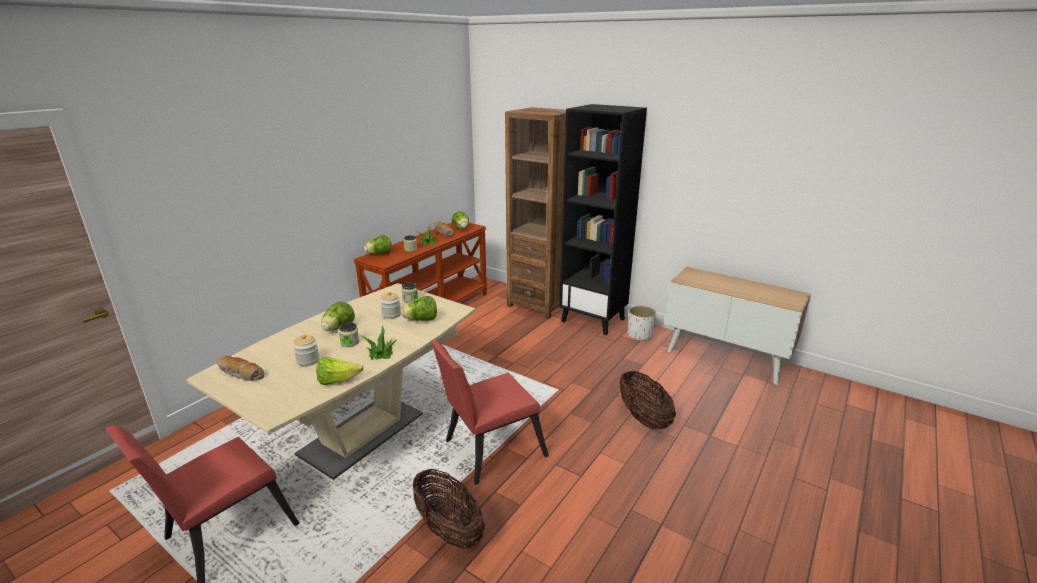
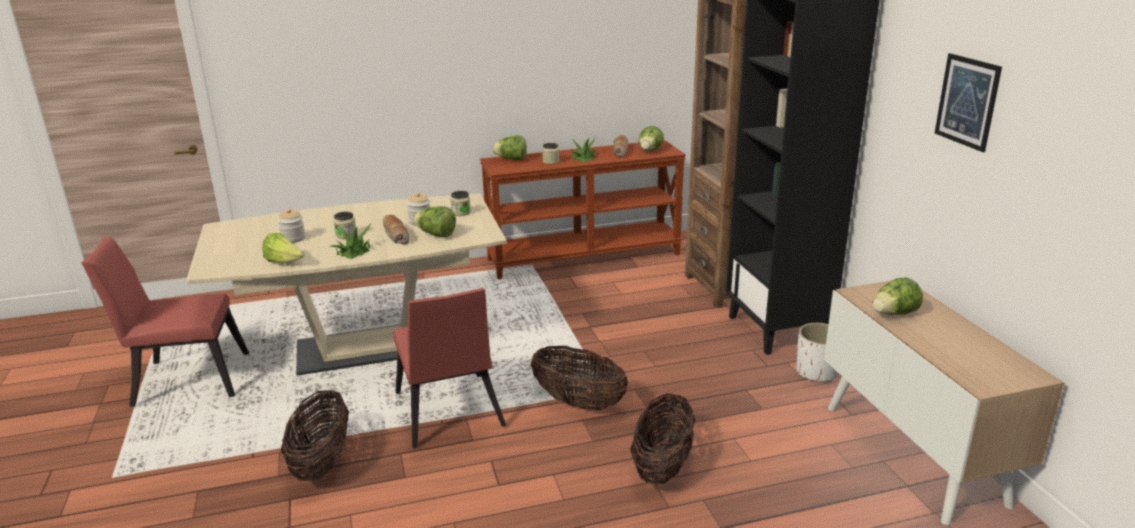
camera: 40 degrees right, 0 degrees up
bread [216,356,265,381] -> bread moved to [383,215,410,244]
lettuce [321,302,355,331] -> lettuce moved to [873,278,923,315]
red chair [431,341,549,485] -> red chair turned 120 degrees counterclockwise [393,288,506,449]
none -> basket [530,346,628,410]
none -> picture [935,53,1002,152]

